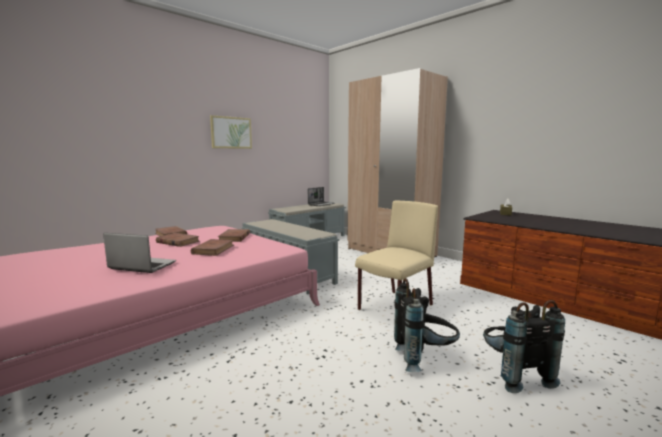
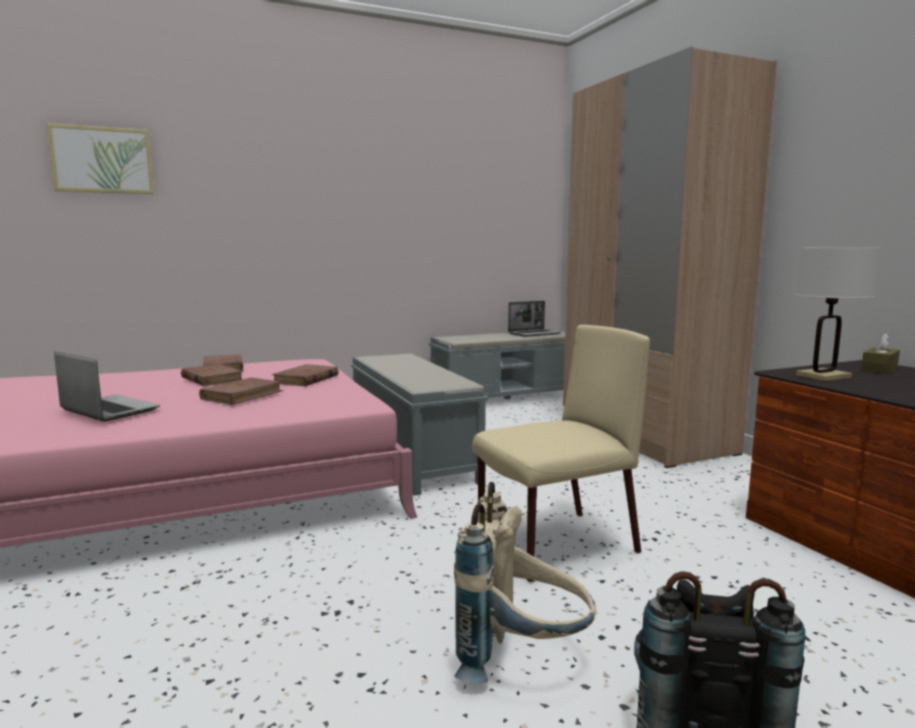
camera: 20 degrees right, 0 degrees up
picture [210,115,252,149] -> picture moved to [47,123,154,194]
black backpack [394,278,460,372] -> beige backpack [454,482,596,683]
none -> white table lamp [792,248,881,381]

